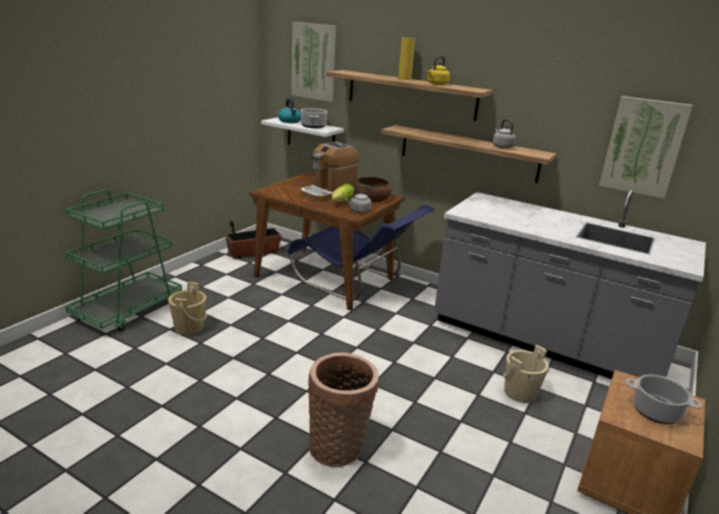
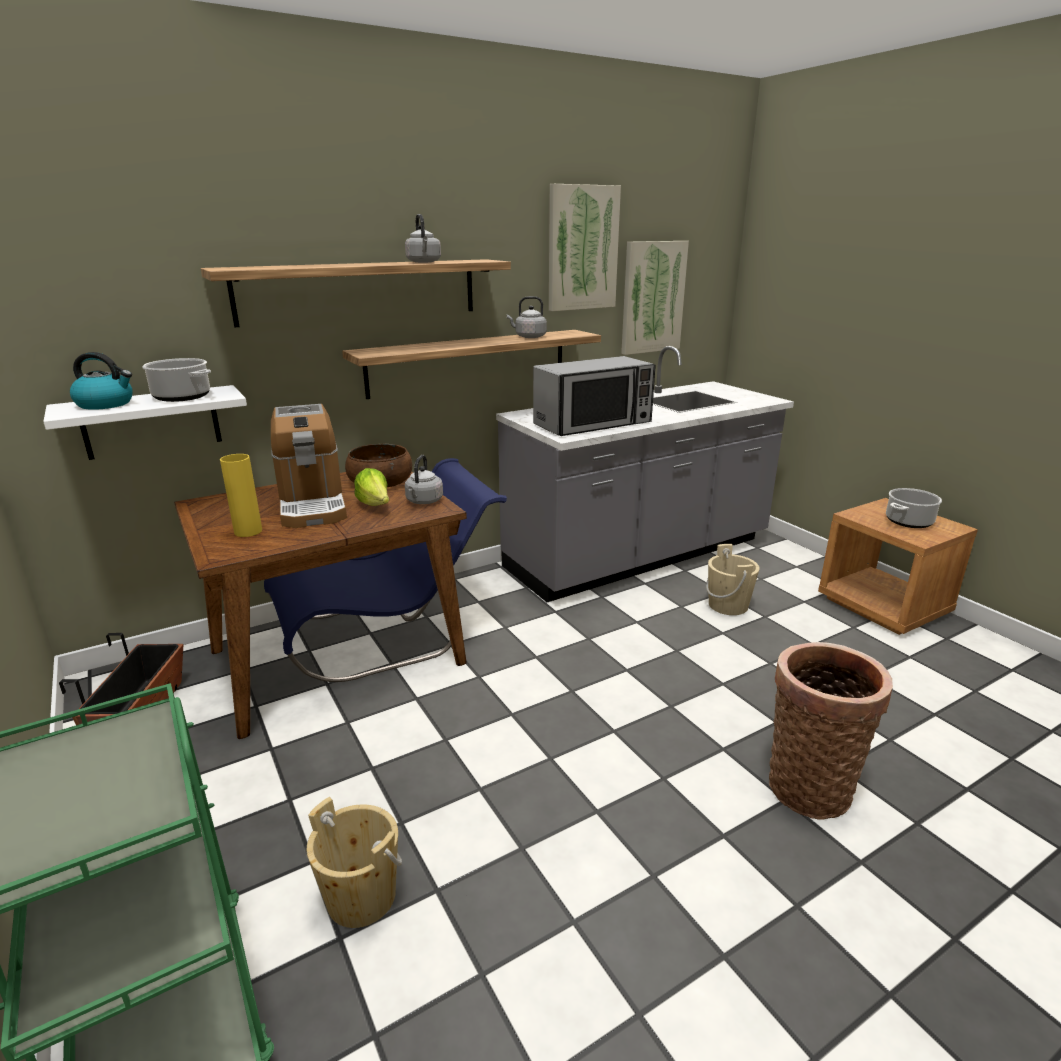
camera: 60 degrees left, 0 degrees up
picture [291,22,336,102] -> picture moved to [549,184,621,311]
yellow vase [398,37,415,80] -> yellow vase moved to [220,454,262,537]
yellow kettle [427,56,450,85] -> grey kettle [405,214,441,263]
none -> microwave [533,356,656,436]

